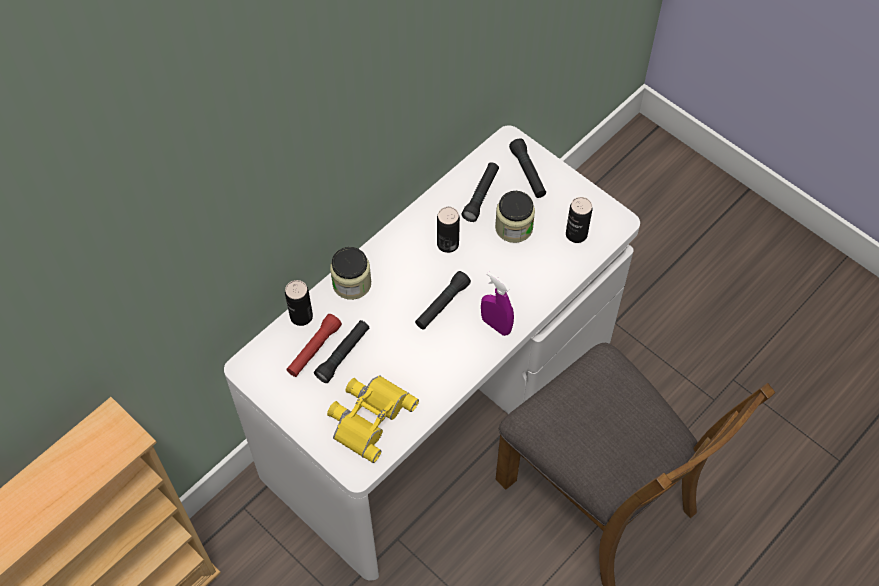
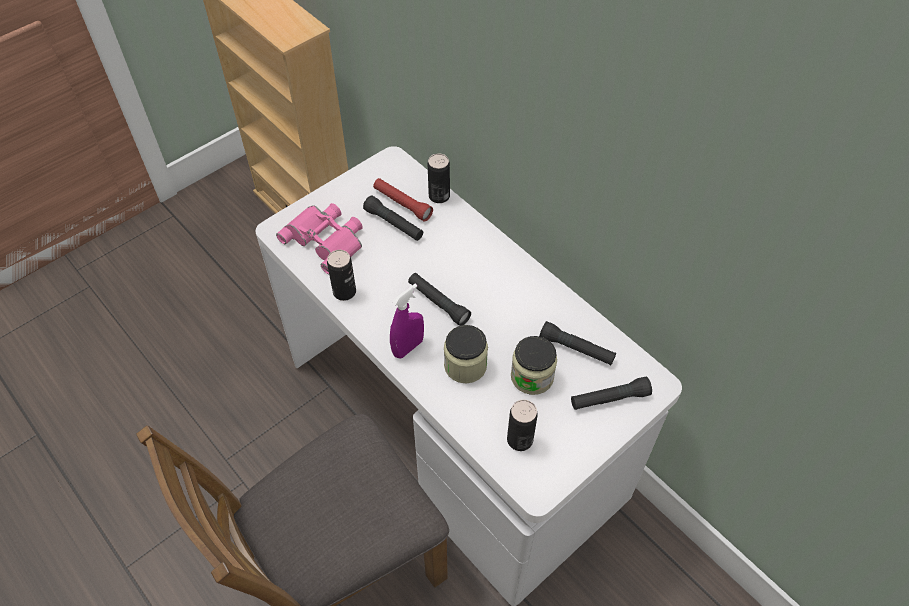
camera: 95 degrees right, 5 degrees down
yellow binoculars [327,375,419,463] -> pink binoculars [276,203,363,274]
jar [330,247,371,300] -> jar moved to [444,325,488,383]
can [437,207,460,253] -> can moved to [327,250,356,301]

